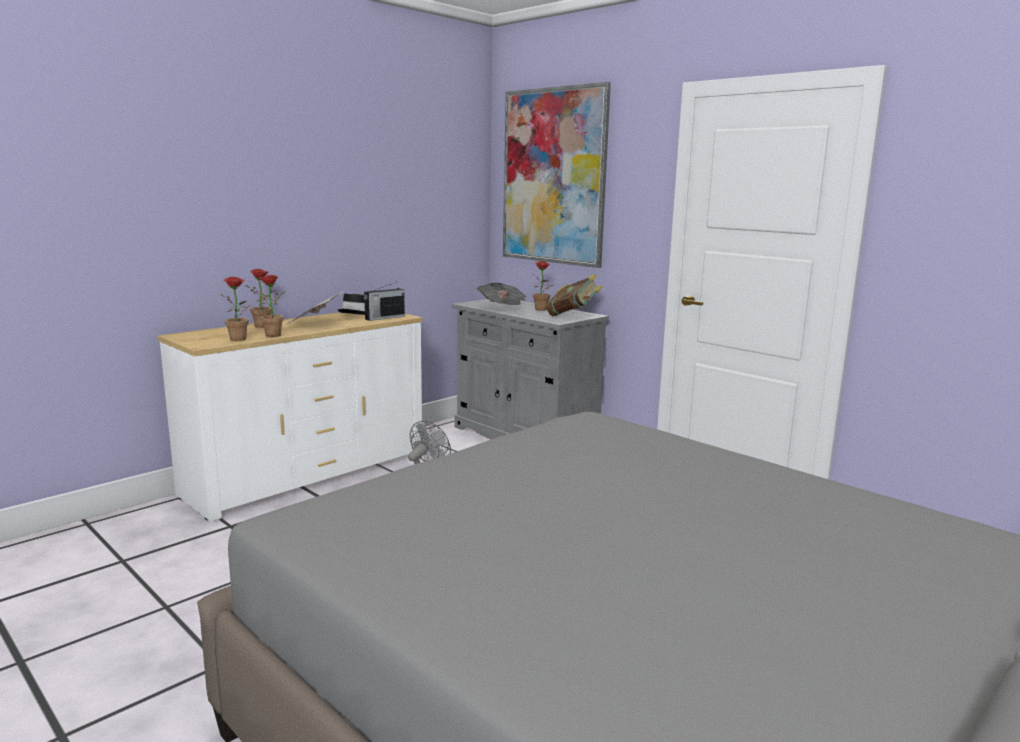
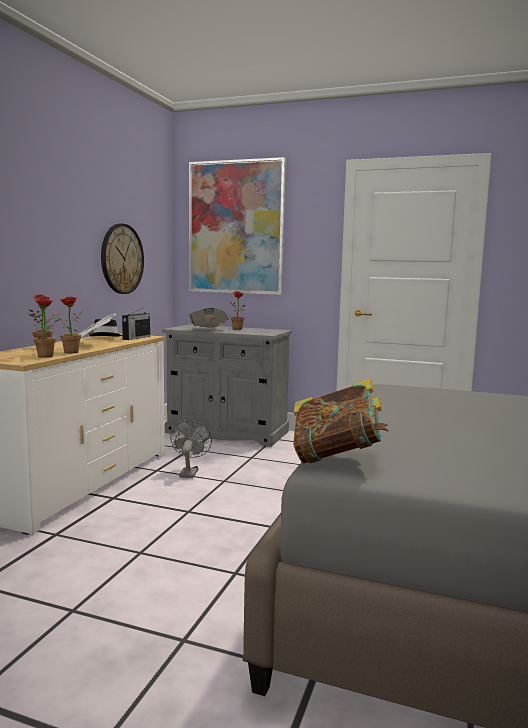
camera: 25 degrees left, 5 degrees down
book [546,274,603,316] -> book moved to [293,378,389,463]
none -> wall clock [101,224,144,294]

